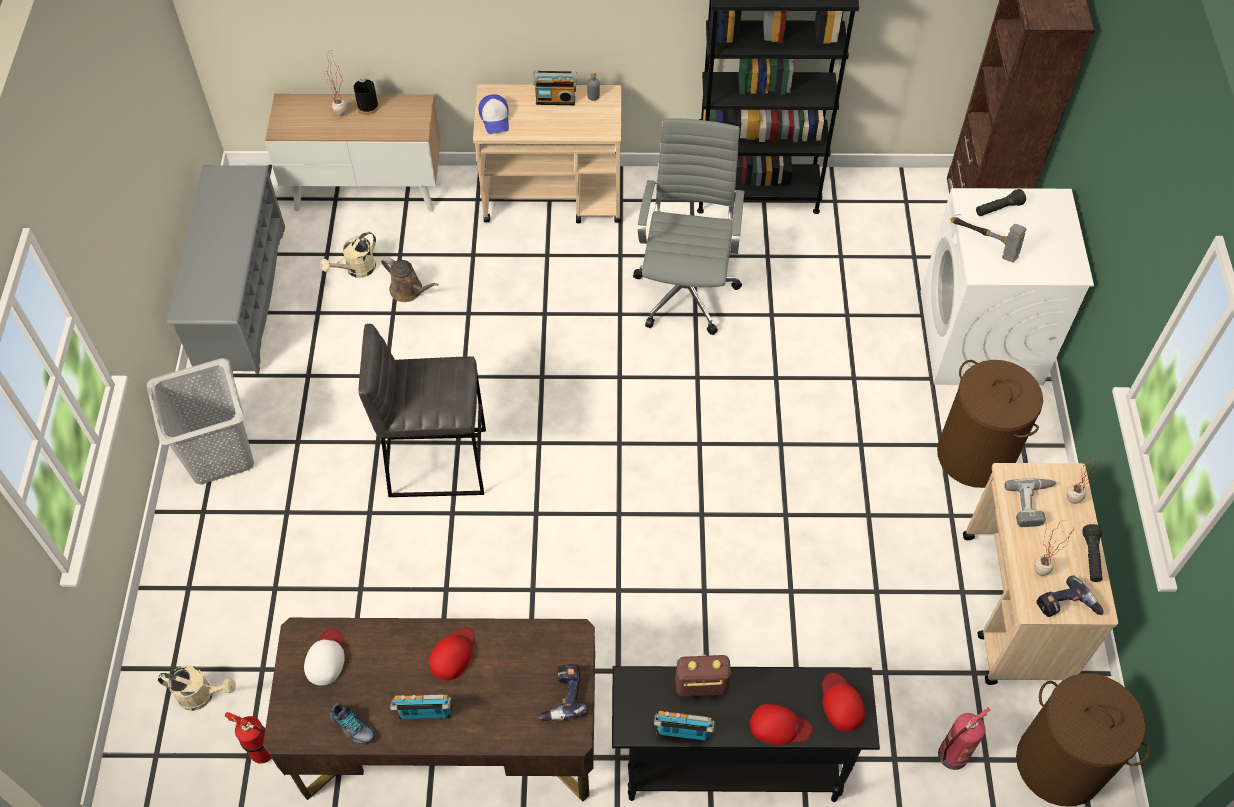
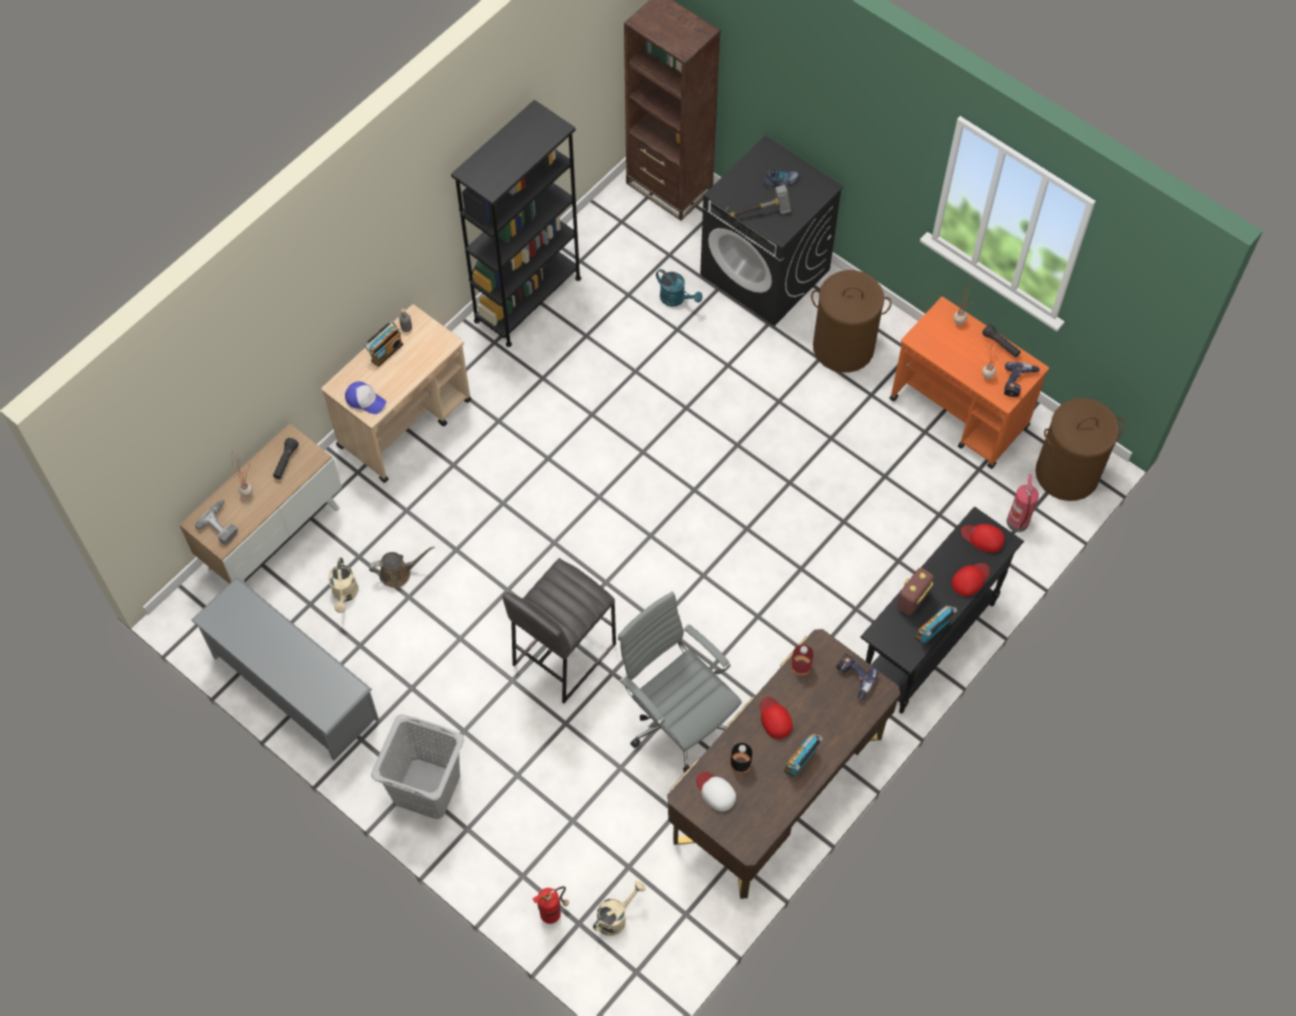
camera: 50 degrees left, 5 degrees up
fire extinguisher [225,712,271,763] -> fire extinguisher moved to [533,886,569,924]
shoe [329,703,375,744] -> shoe moved to [764,169,799,187]
black bottle [354,75,379,115] -> black bottle moved to [730,743,752,774]
grey office chair [633,118,745,335] -> grey office chair moved to [618,592,742,773]
white washing machine [920,188,1094,385] -> black washing machine [700,136,843,326]
beige cart [963,463,1118,685] -> orange cart [889,297,1049,469]
black flashlight [976,189,1026,216] -> black flashlight moved to [273,438,299,479]
power drill [1005,478,1056,527] -> power drill moved to [195,499,238,545]
none -> turquoise watering can [656,269,703,307]
none -> red bottle [791,645,814,676]

